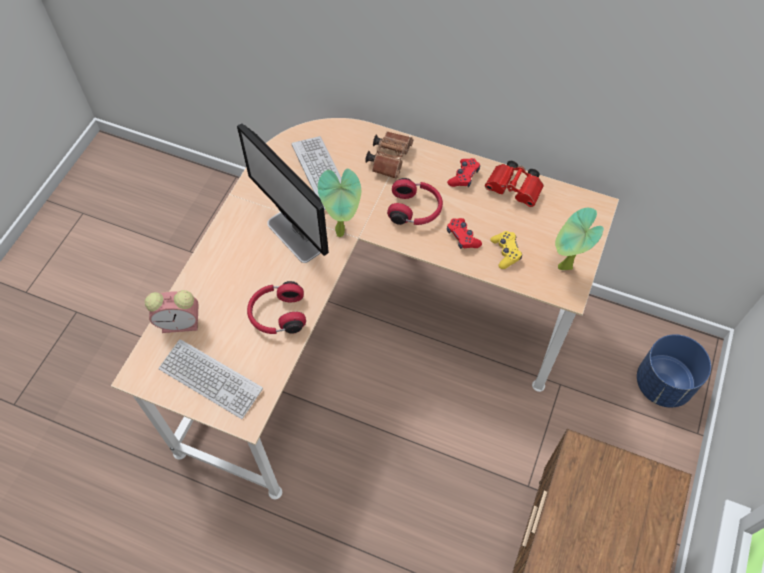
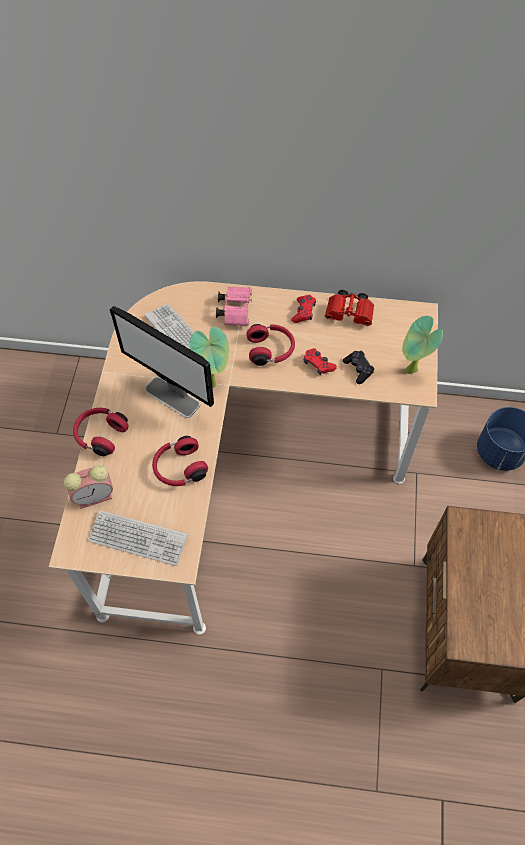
camera: 15 degrees left, 0 degrees up
brown binoculars [365,132,413,179] -> pink binoculars [216,287,252,327]
yellow game controller [490,231,522,269] -> black game controller [343,351,374,384]
none -> red headphones [73,408,129,456]

